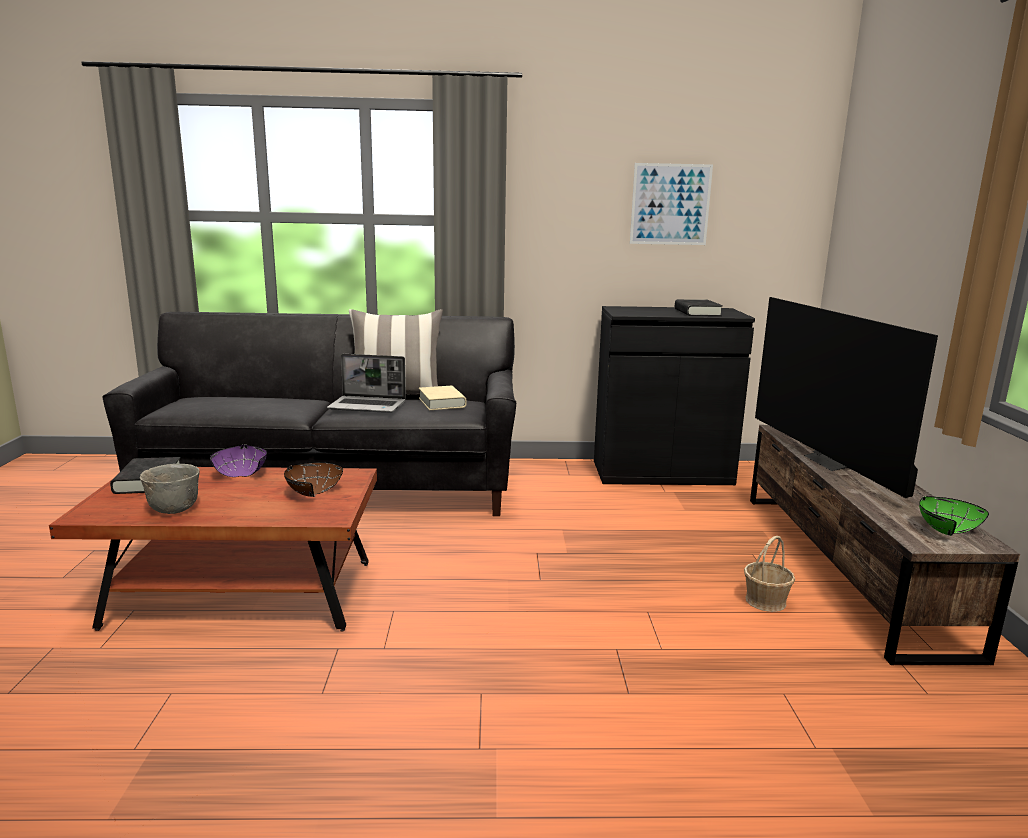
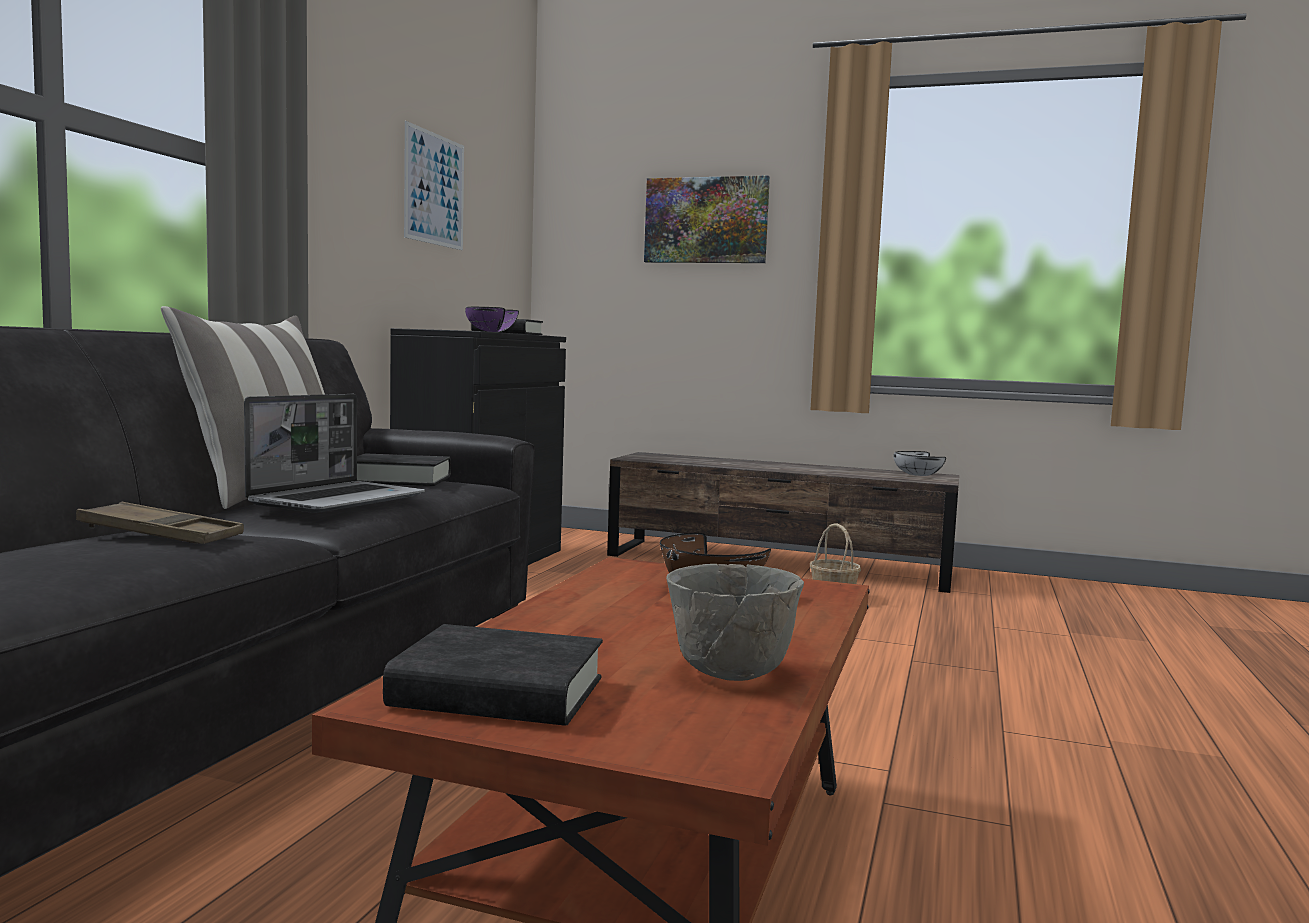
camera: 70 degrees left, 10 degrees down
purple bowl [210,445,267,477] -> purple bowl moved to [465,307,519,332]
beige book [419,386,466,410] -> black book [357,453,451,486]
television [755,297,938,498] -> none
green bowl [919,496,989,536] -> white bowl [893,451,946,476]
none -> brown tray [76,502,244,544]
none -> picture [644,175,770,263]

